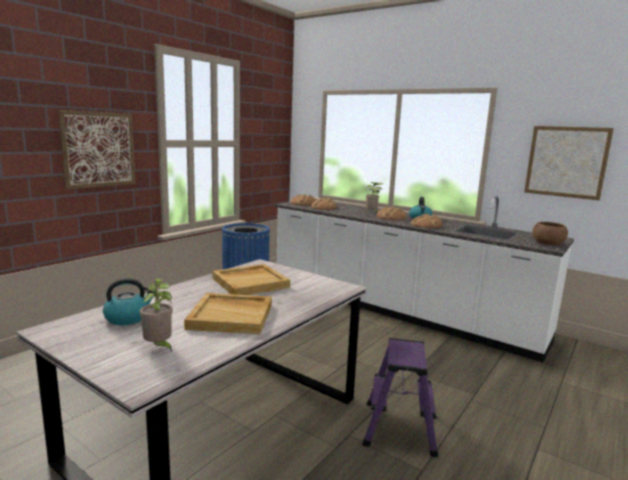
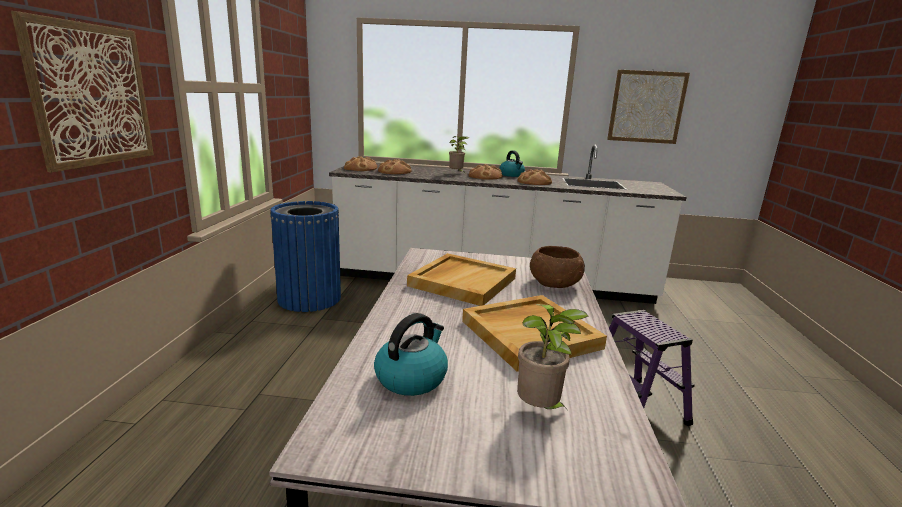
camera: 30 degrees left, 5 degrees up
brown bowl [532,222,568,245] -> brown bowl moved to [530,246,585,288]

